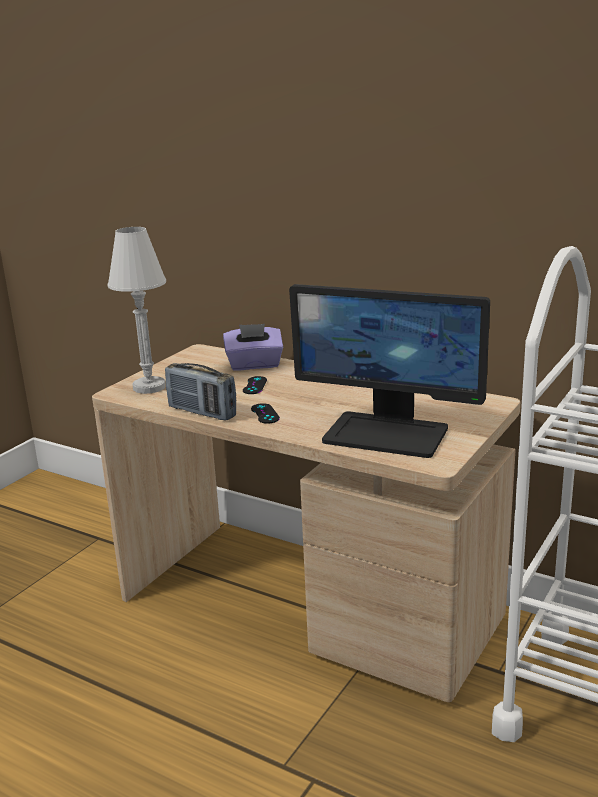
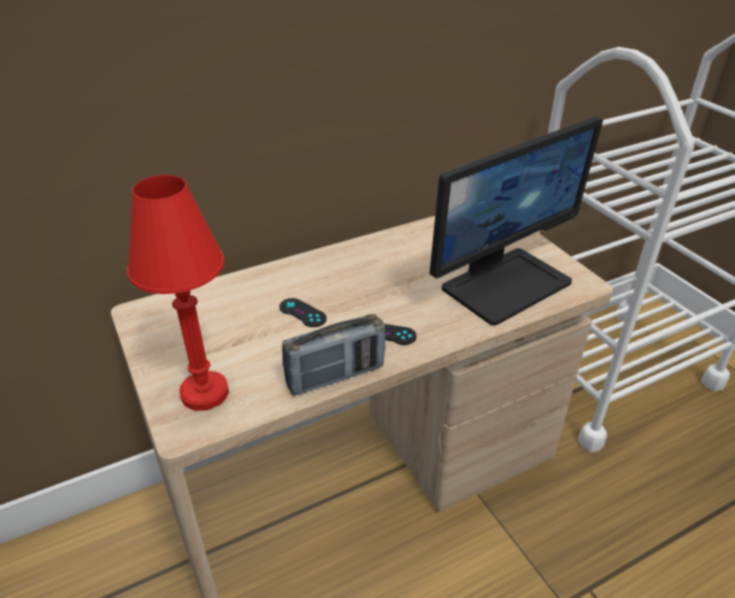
camera: 60 degrees left, 15 degrees up
white table lamp [108,227,166,394] -> red table lamp [127,175,229,411]
purple tissue box [223,324,283,370] -> none

